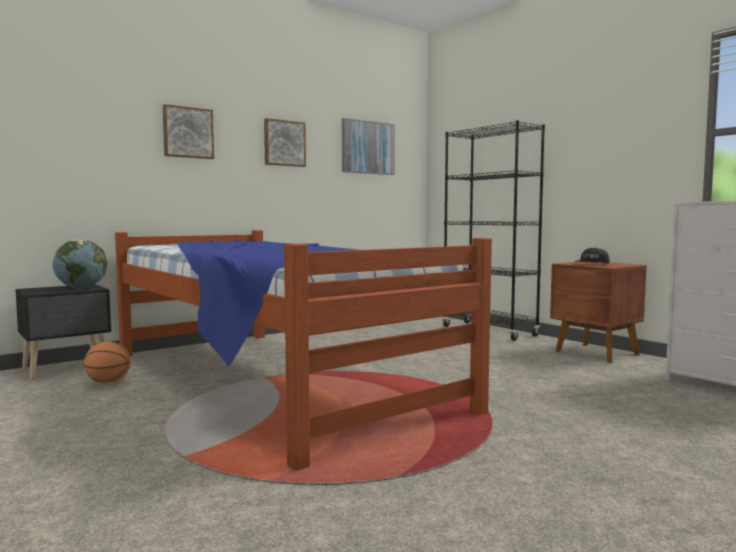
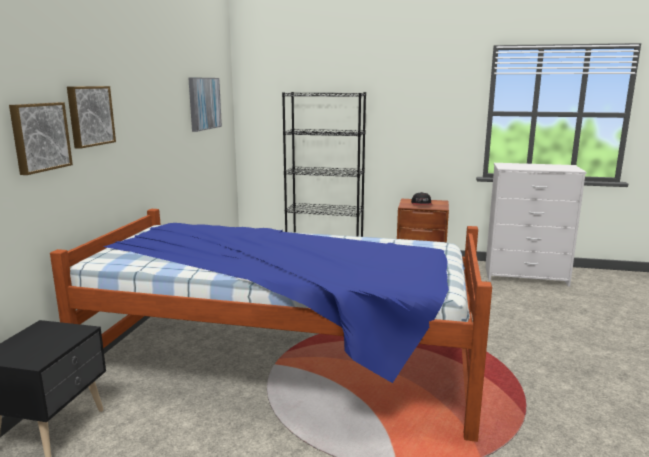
camera: 40 degrees left, 10 degrees up
globe [53,239,107,289] -> none
basketball [84,341,130,384] -> none
picture [264,118,306,167] -> picture moved to [9,102,73,175]

